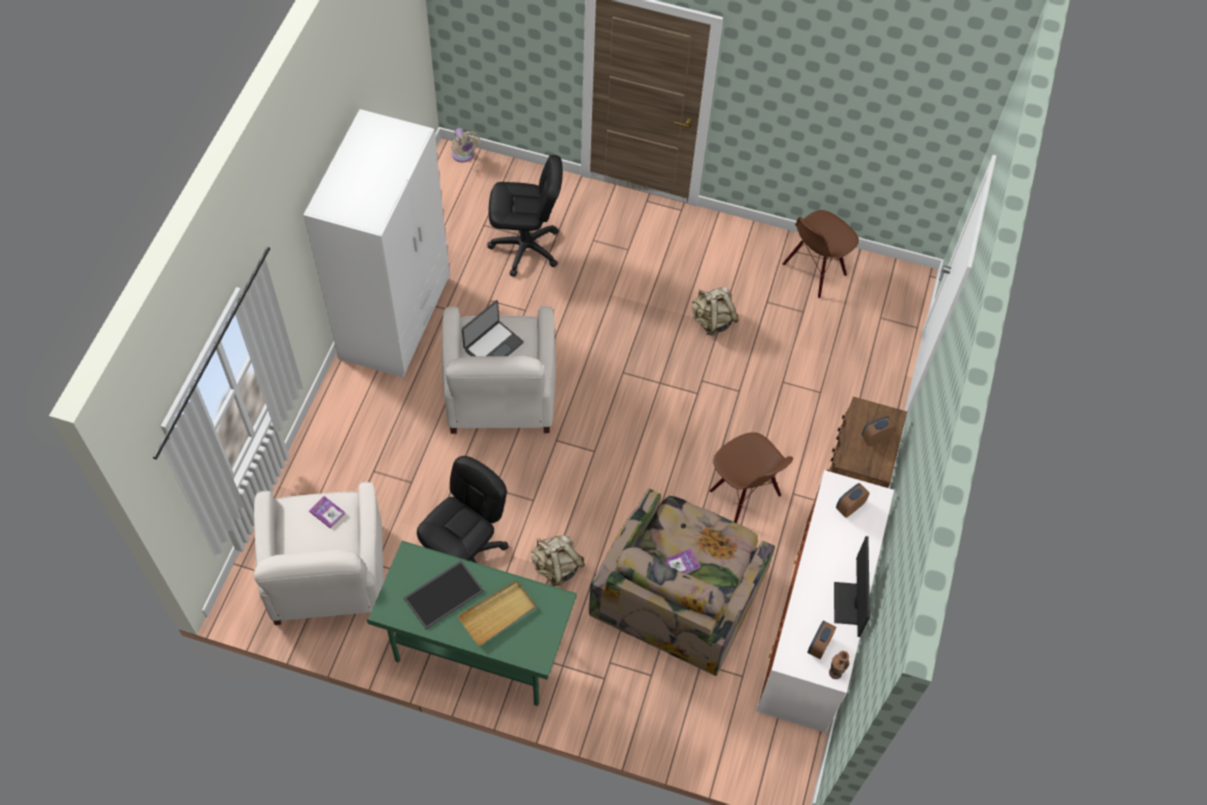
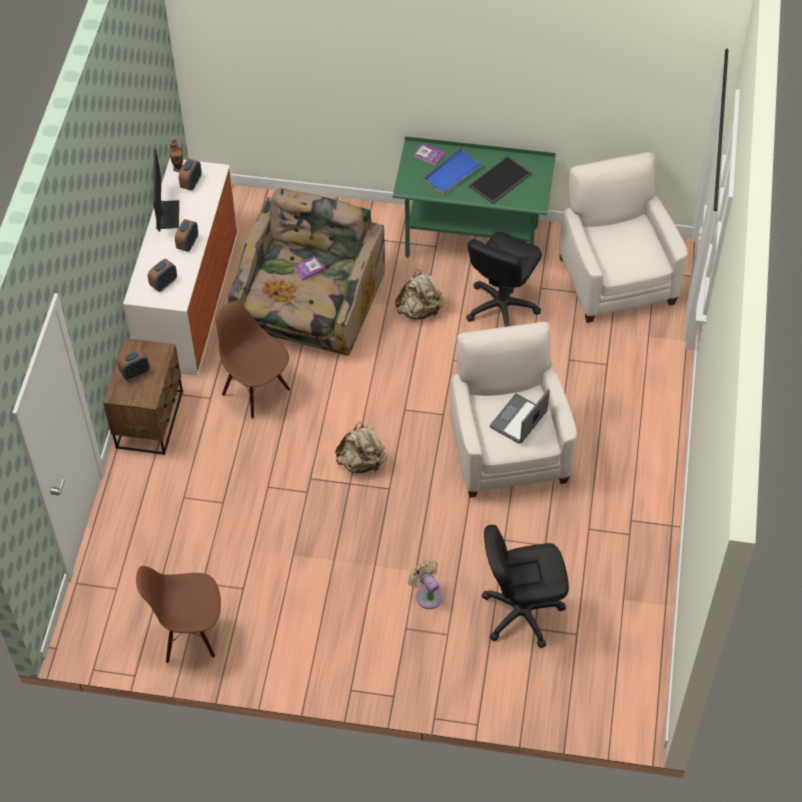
camera: 175 degrees right, 5 degrees down
white wardrobe [303,109,450,378] -> none
book [309,496,345,529] -> book moved to [414,143,445,166]
beige fan [451,128,480,163] -> beige fan moved to [407,560,443,609]
beige tray [458,580,536,646] -> blue tray [424,147,483,195]
beige backpack [692,286,739,335] -> beige backpack moved to [335,422,387,473]
brown chair [782,210,859,299] -> brown chair turned 135 degrees counterclockwise [136,566,221,663]
none -> alarm clock [175,219,198,252]

